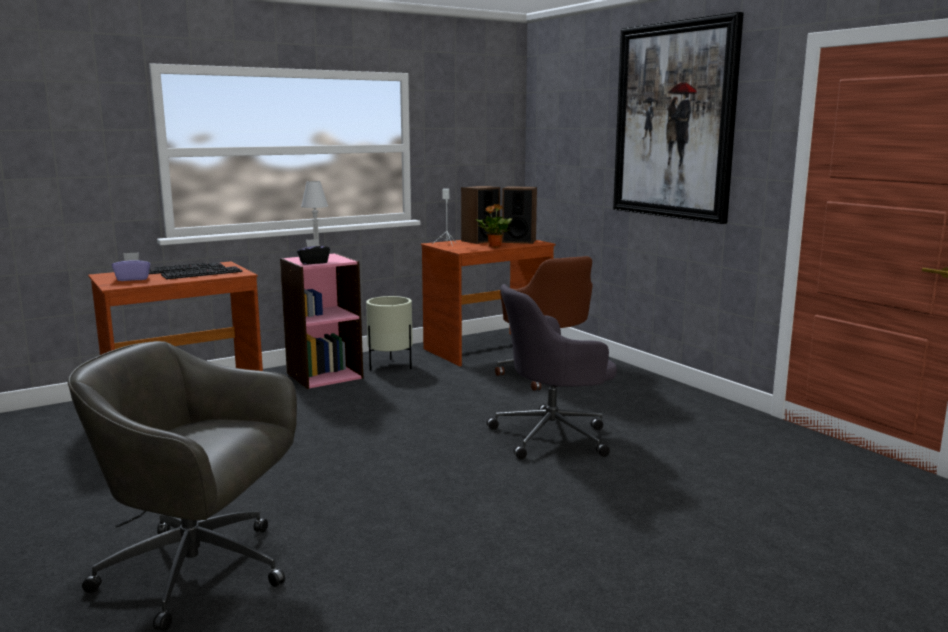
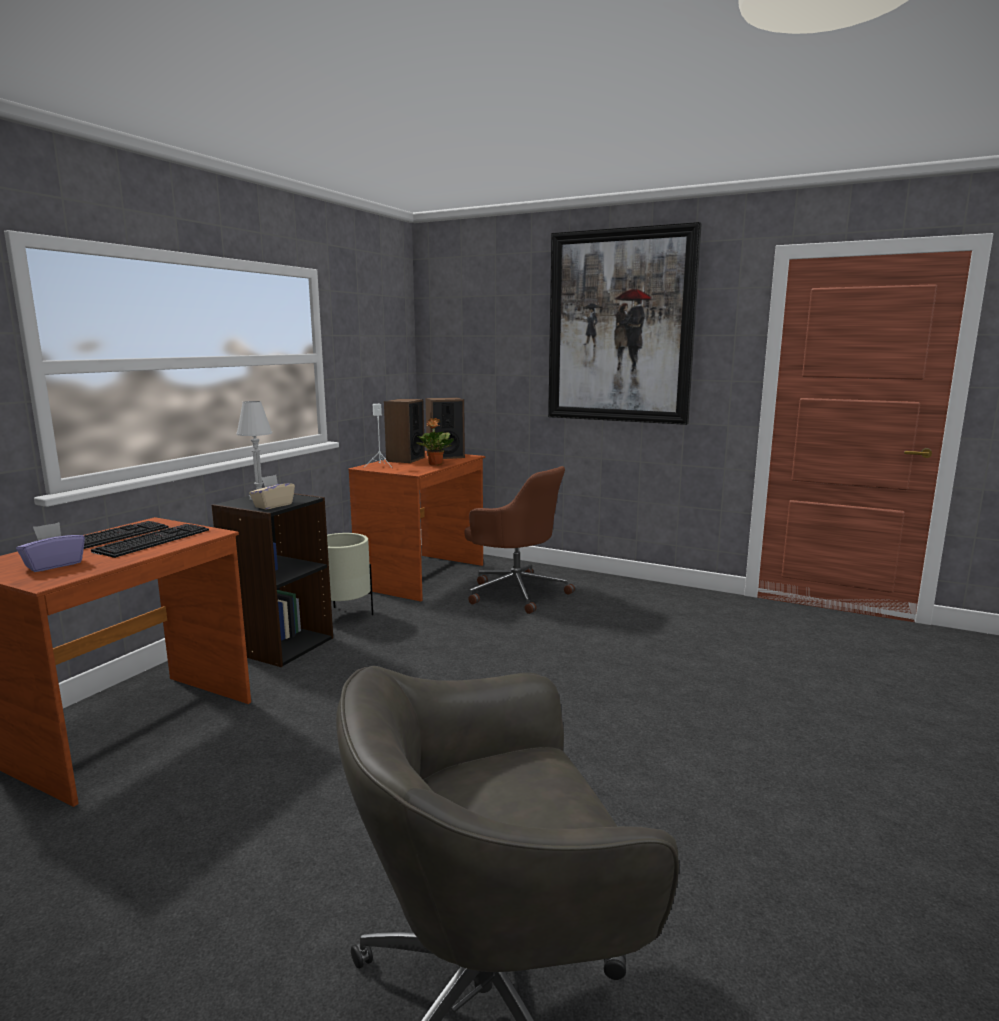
camera: 30 degrees left, 0 degrees up
pink bookcase [280,253,363,389] -> black bookcase [212,493,333,667]
black tissue box [297,239,330,264] -> beige tissue box [249,475,295,509]
grey office chair [487,284,617,459] -> none

